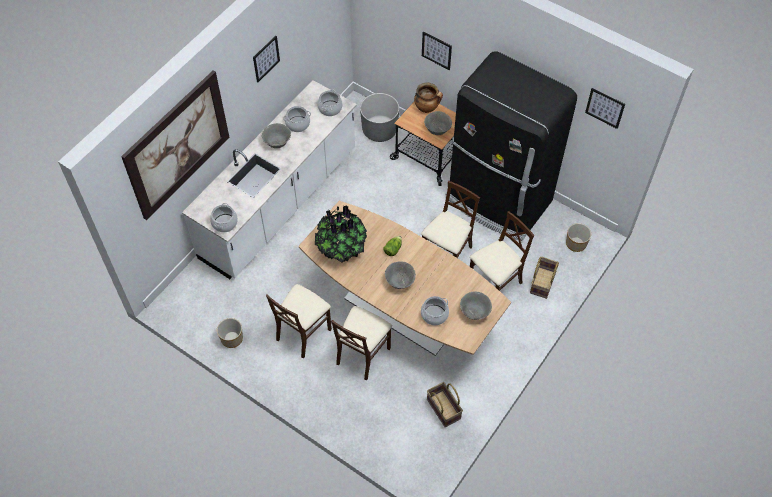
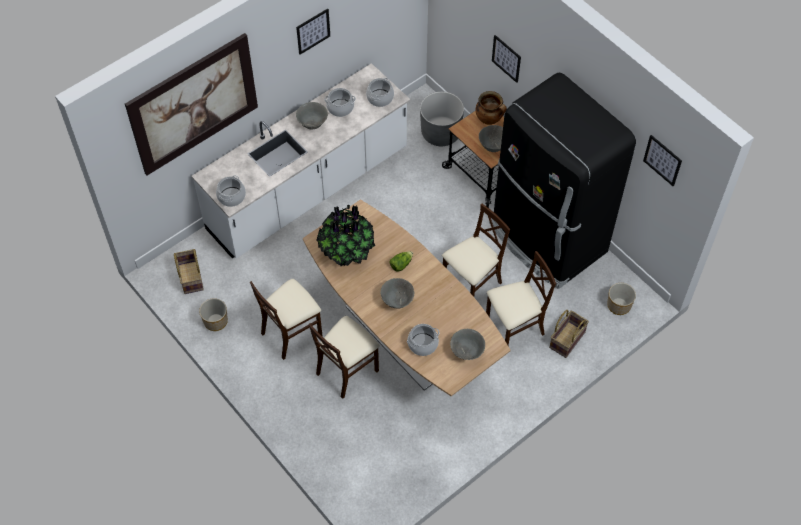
camera: 15 degrees right, 0 degrees up
basket [427,382,463,428] -> basket moved to [174,249,204,294]

